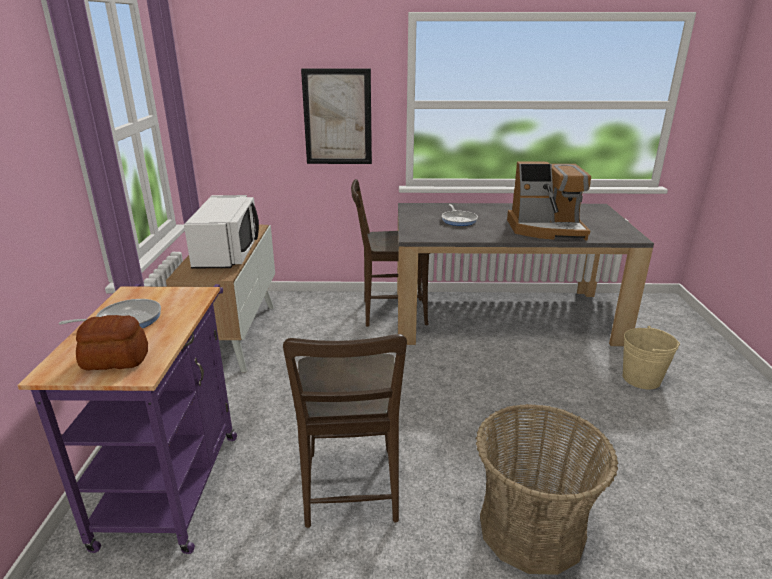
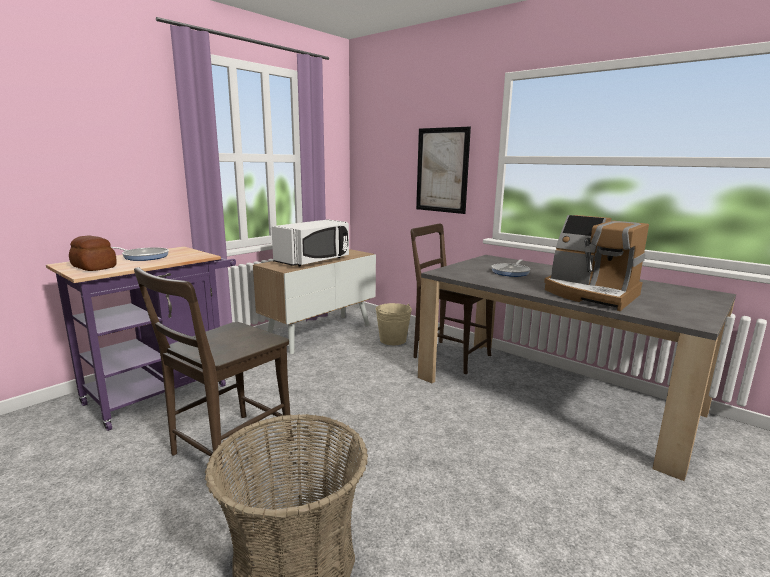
camera: 40 degrees right, 10 degrees down
beige bucket [623,326,680,389] -> beige bucket moved to [375,303,412,345]

